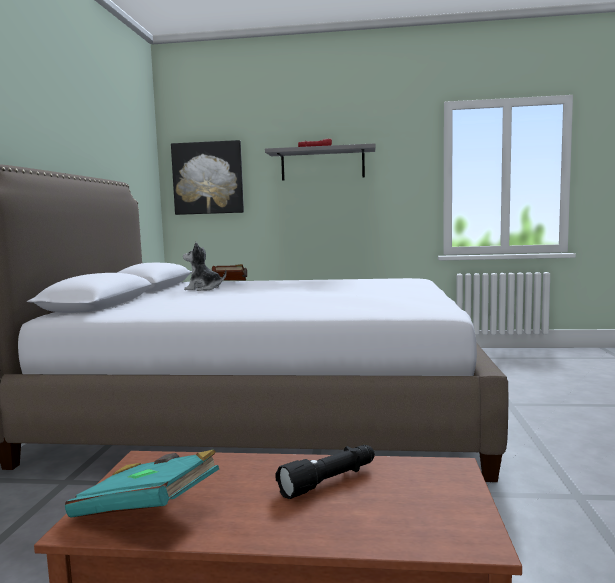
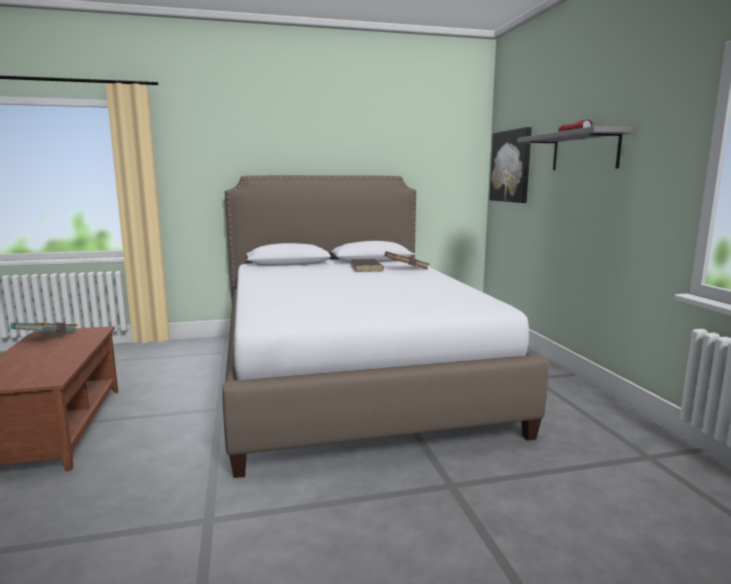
camera: 70 degrees right, 5 degrees up
plush toy [183,242,227,291] -> brown book [351,259,384,272]
black flashlight [275,445,375,499] -> none

